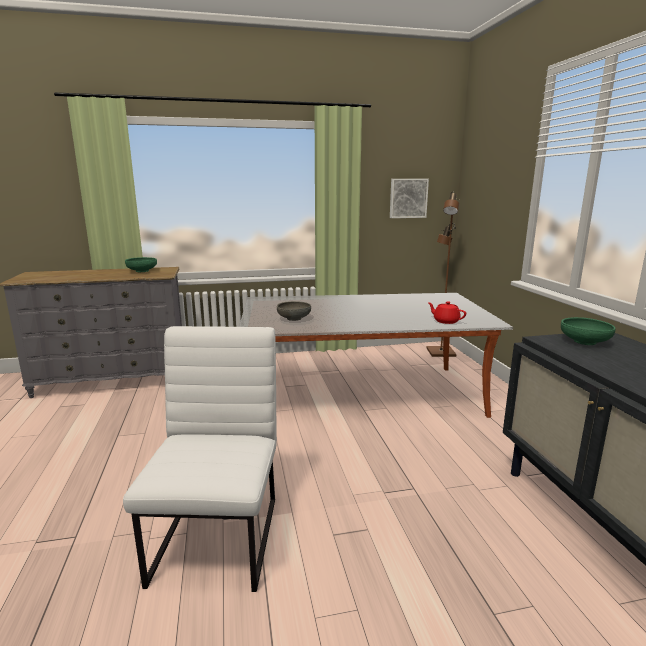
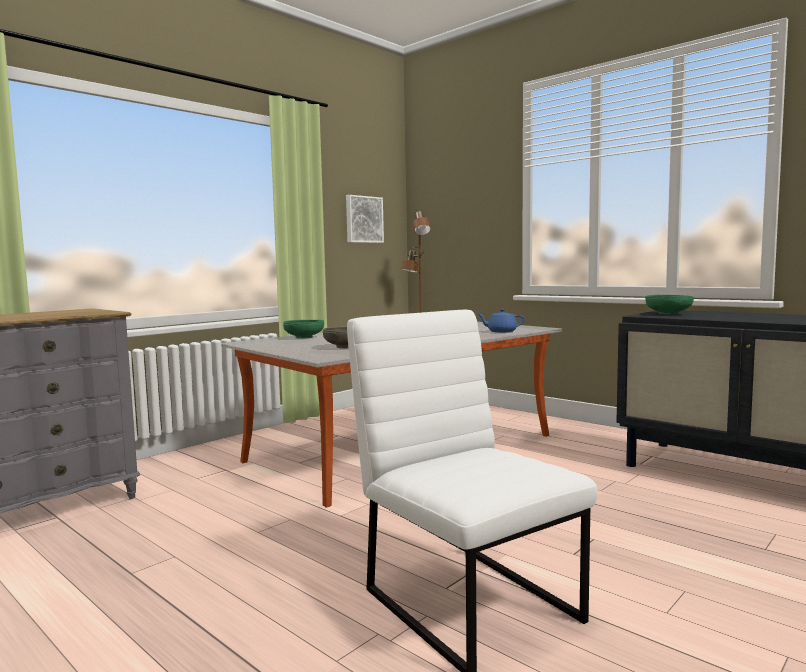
camera: 35 degrees left, 10 degrees down
green bowl [125,257,157,272] -> green bowl moved to [283,320,324,339]
red teapot [428,301,466,324] -> blue teapot [477,309,525,333]

